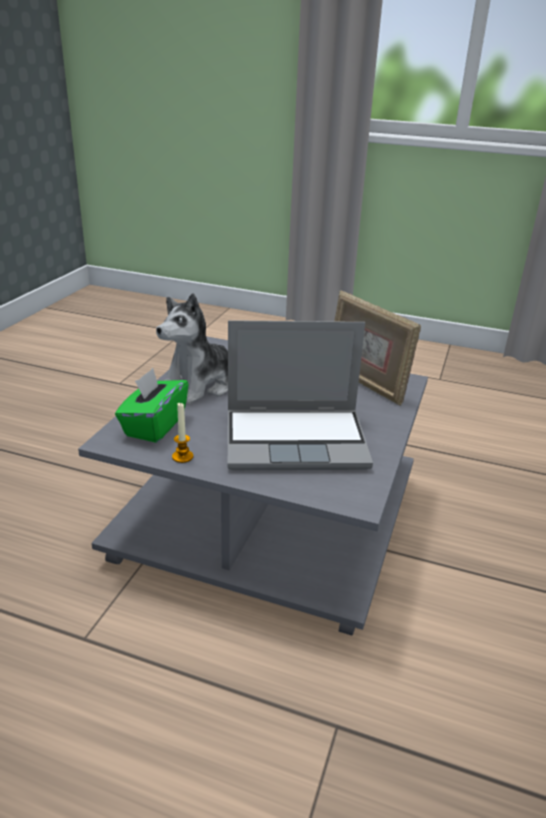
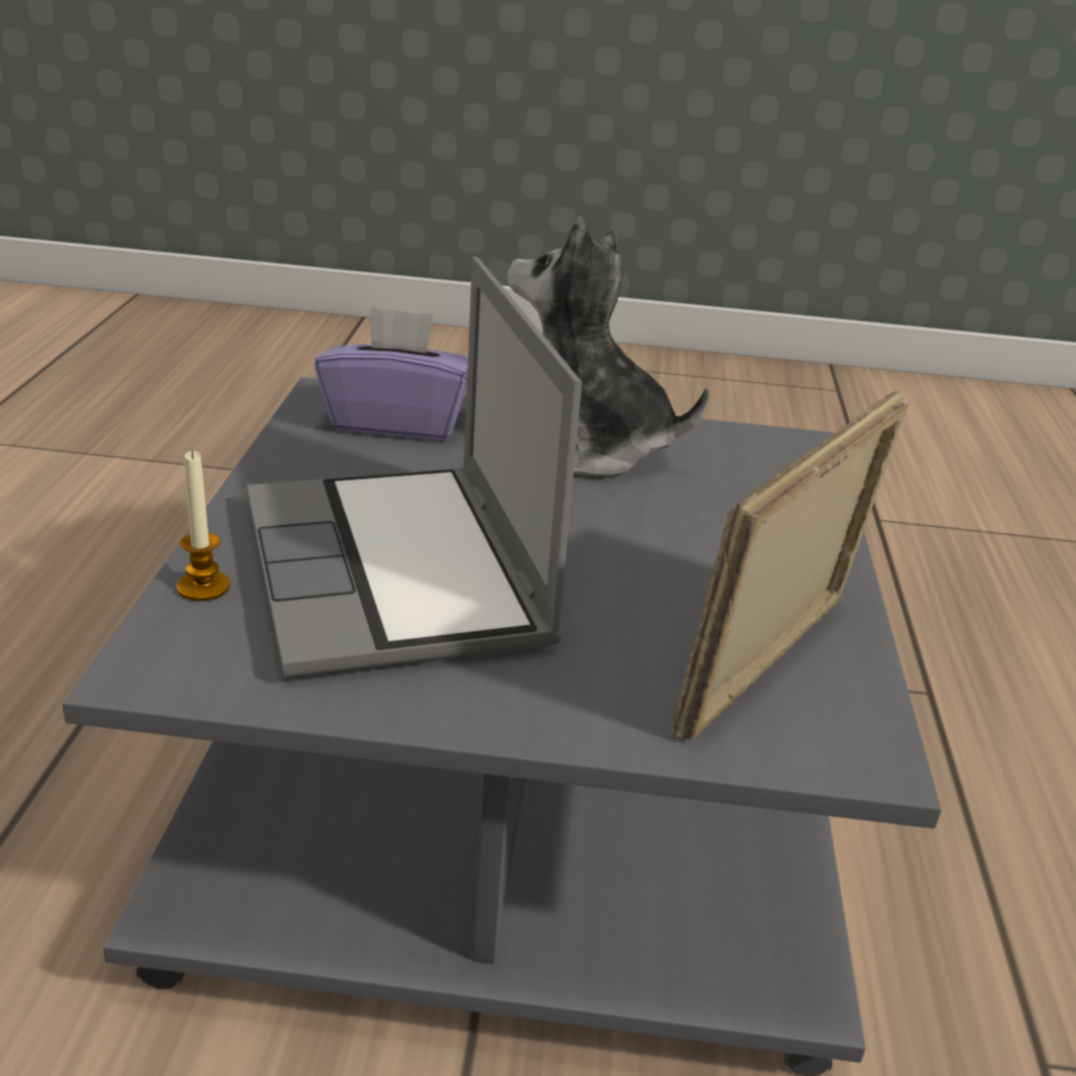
camera: 75 degrees right, 0 degrees up
green tissue box [115,368,189,443] -> purple tissue box [315,306,468,440]
candle [172,402,193,463] -> candle moved to [177,450,230,601]

